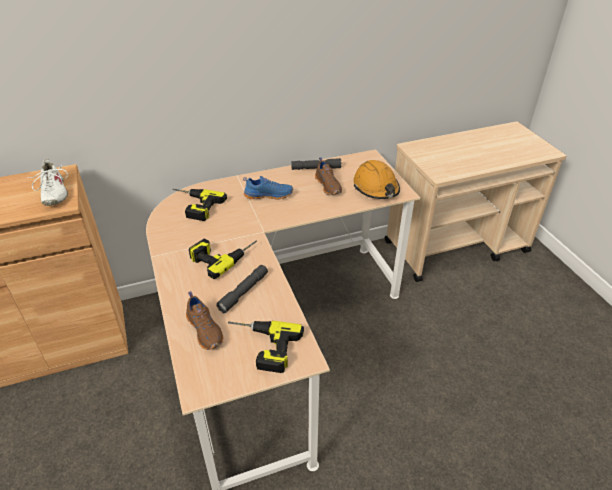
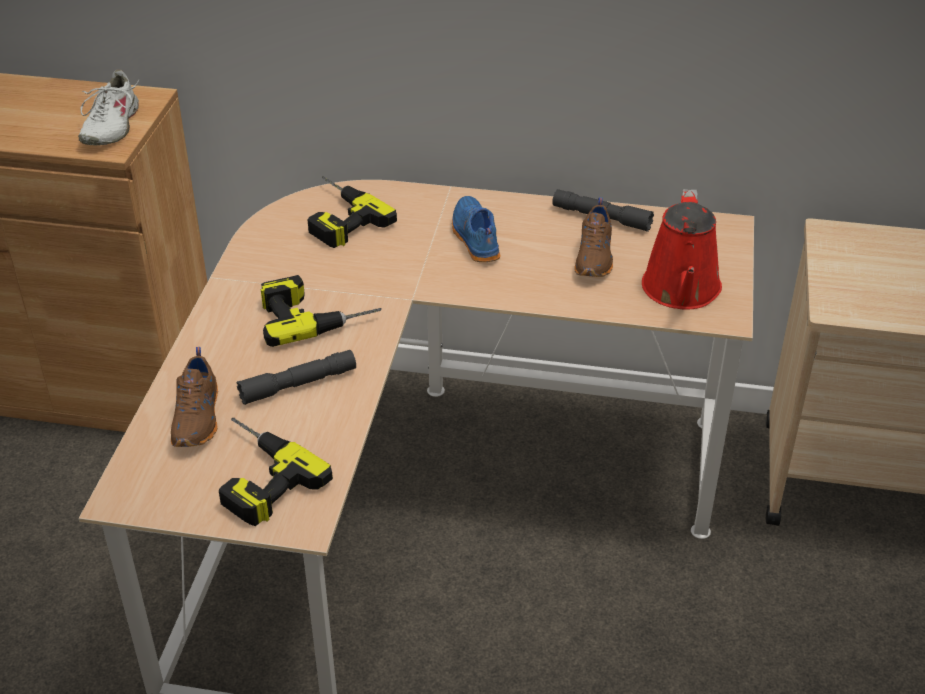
camera: 30 degrees right, 0 degrees up
blue shoe [243,176,293,200] -> blue shoe turned 135 degrees counterclockwise [452,196,500,262]
orange hard hat [353,160,400,199] -> red watering can [642,189,722,310]

